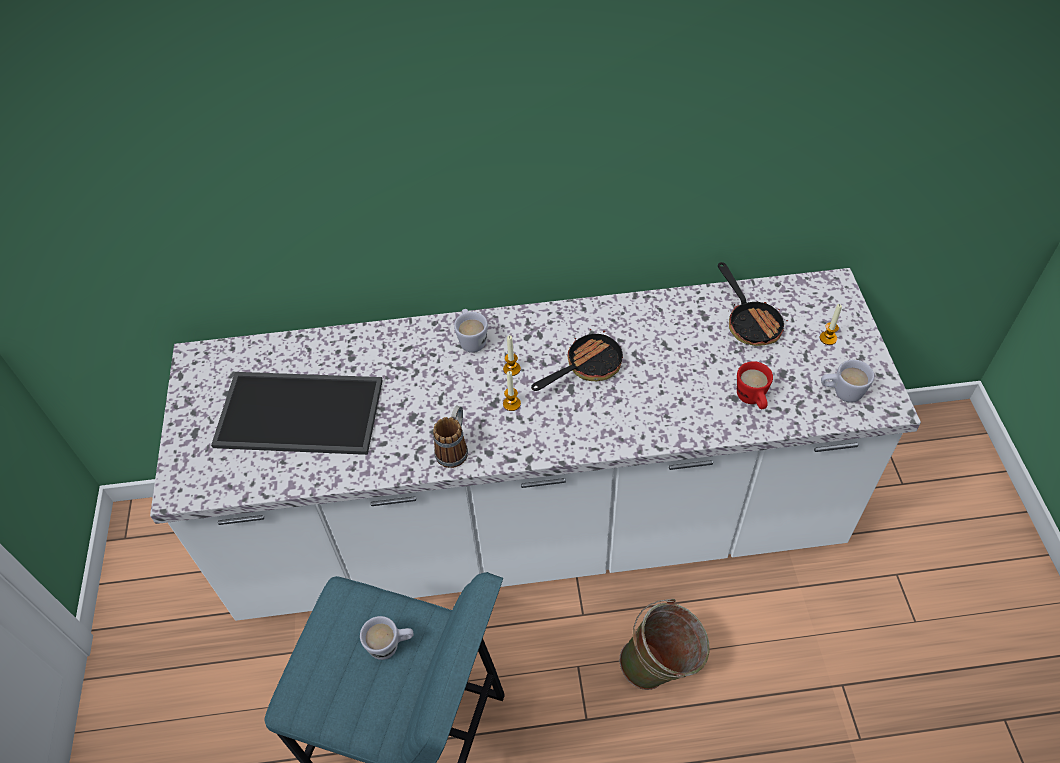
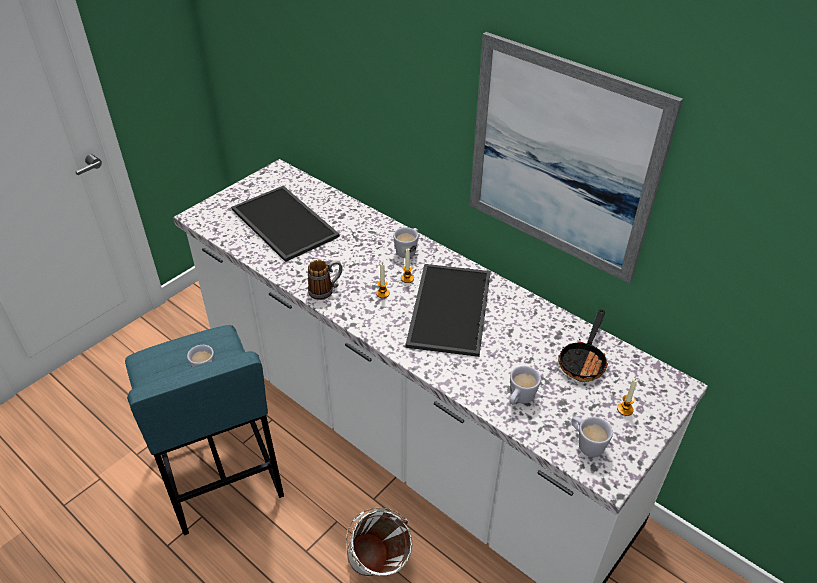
camera: 45 degrees right, 10 degrees down
frying pan [531,329,623,391] -> tray [405,264,491,357]
green bucket [620,599,710,690] -> white bucket [346,507,413,576]
red mug [737,361,773,409] -> white mug [509,366,541,405]
none -> picture [470,32,683,283]

